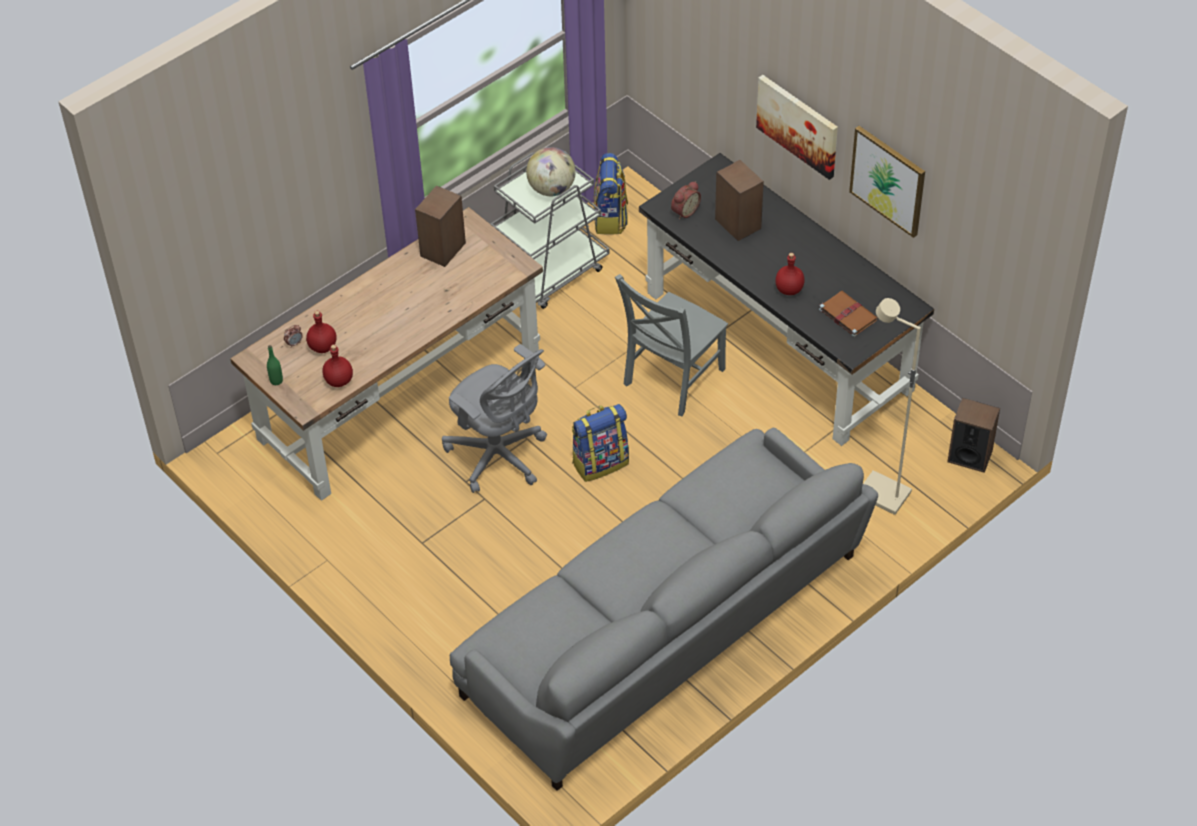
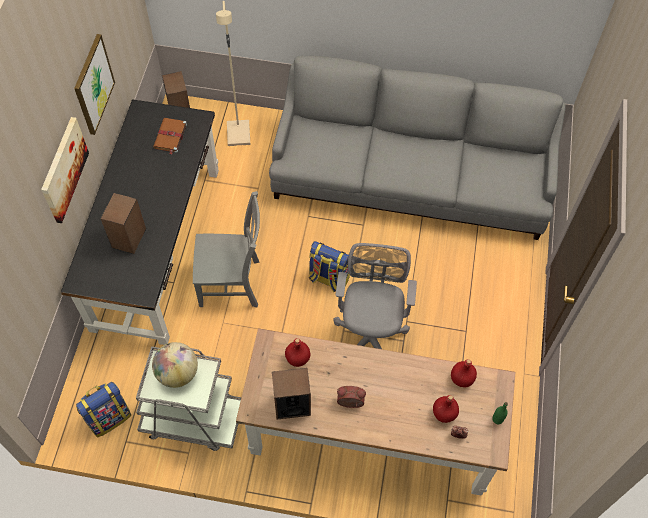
camera: 130 degrees left, 10 degrees up
alarm clock [671,181,701,220] -> alarm clock moved to [337,386,366,408]
red bottle [775,253,805,295] -> red bottle moved to [285,338,310,367]

